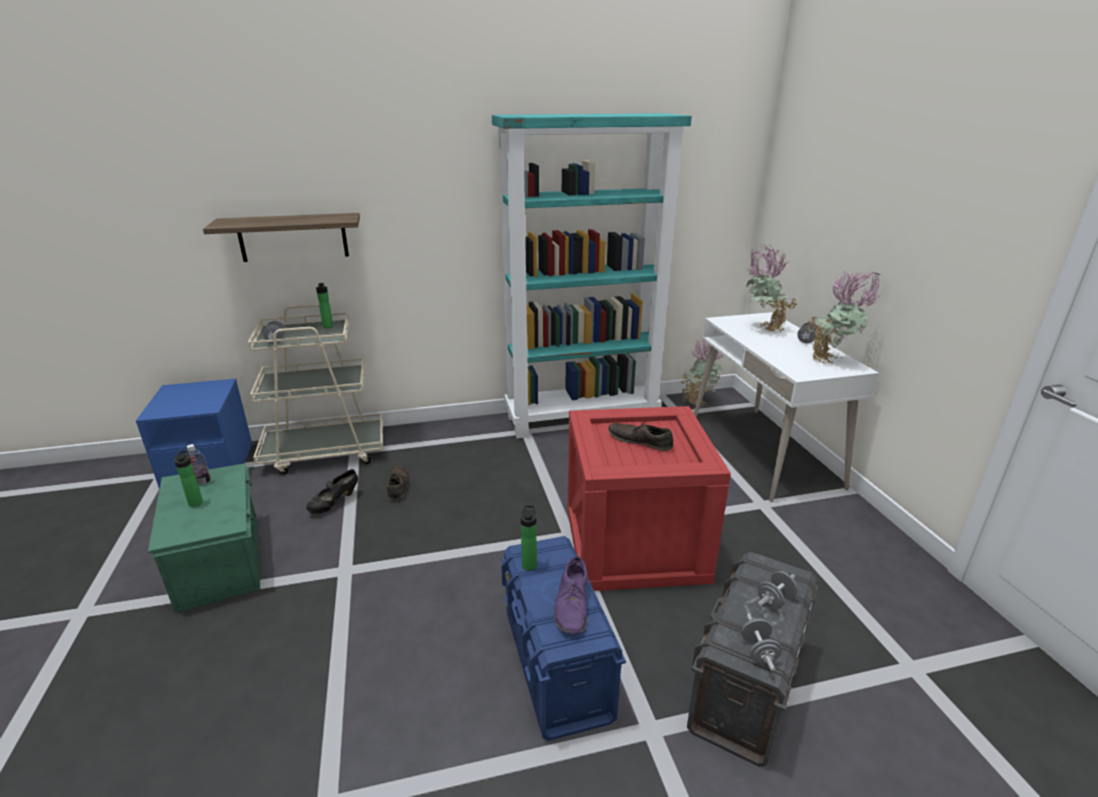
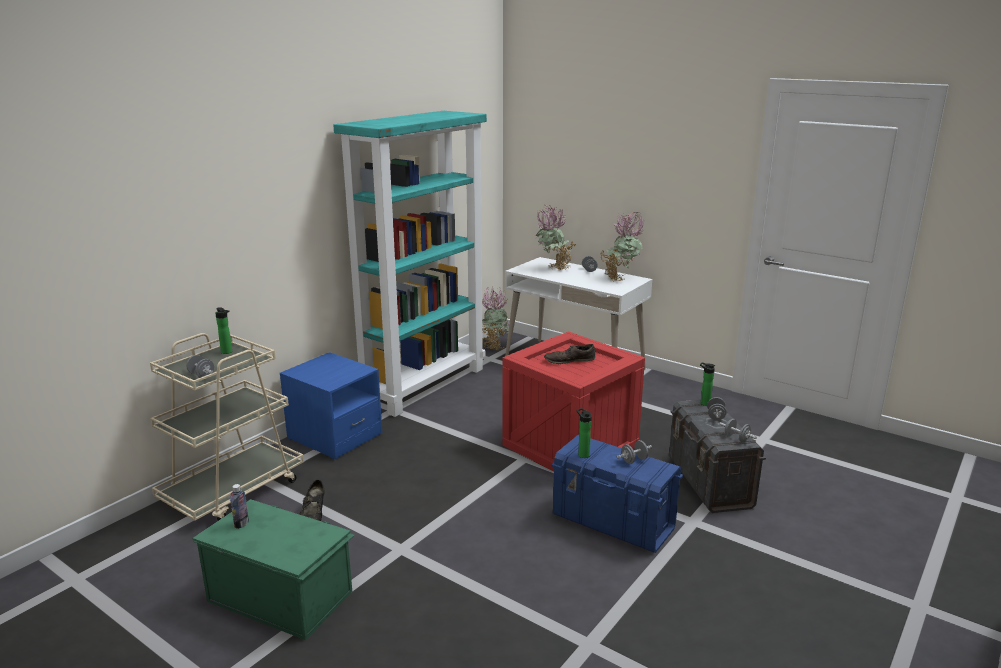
camera: 40 degrees left, 5 degrees down
blue nightstand [136,379,252,489] -> blue nightstand moved to [280,352,382,459]
bottle [174,450,203,507] -> bottle moved to [700,362,715,406]
shelf [203,213,360,262] -> none
brown shoe [387,465,410,500] -> none
purple shoe [554,557,588,634] -> grey dumbbell [617,440,652,464]

